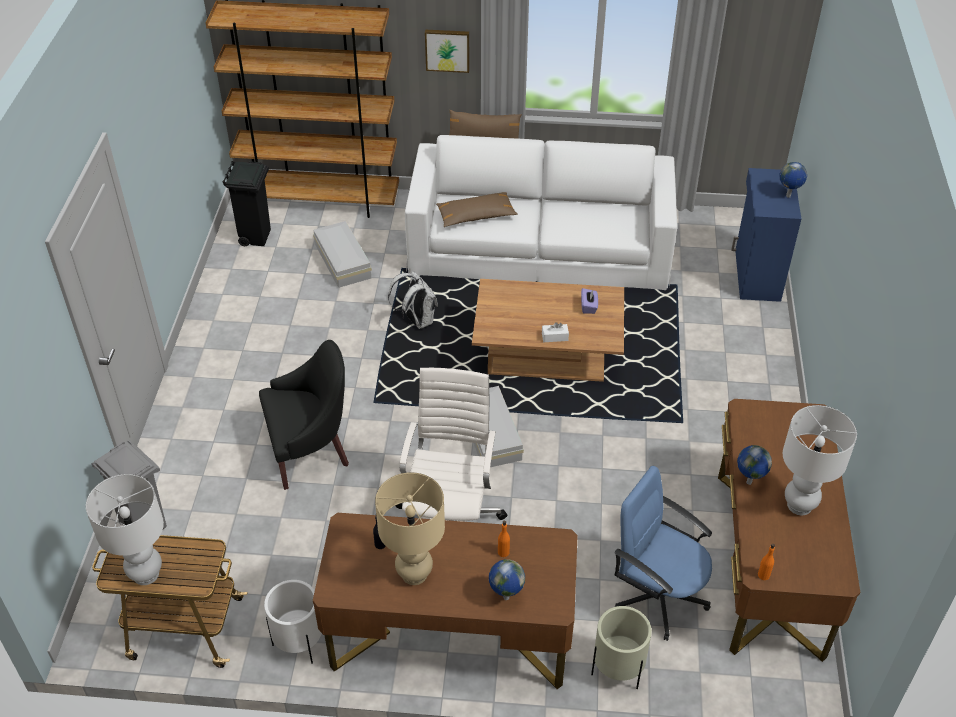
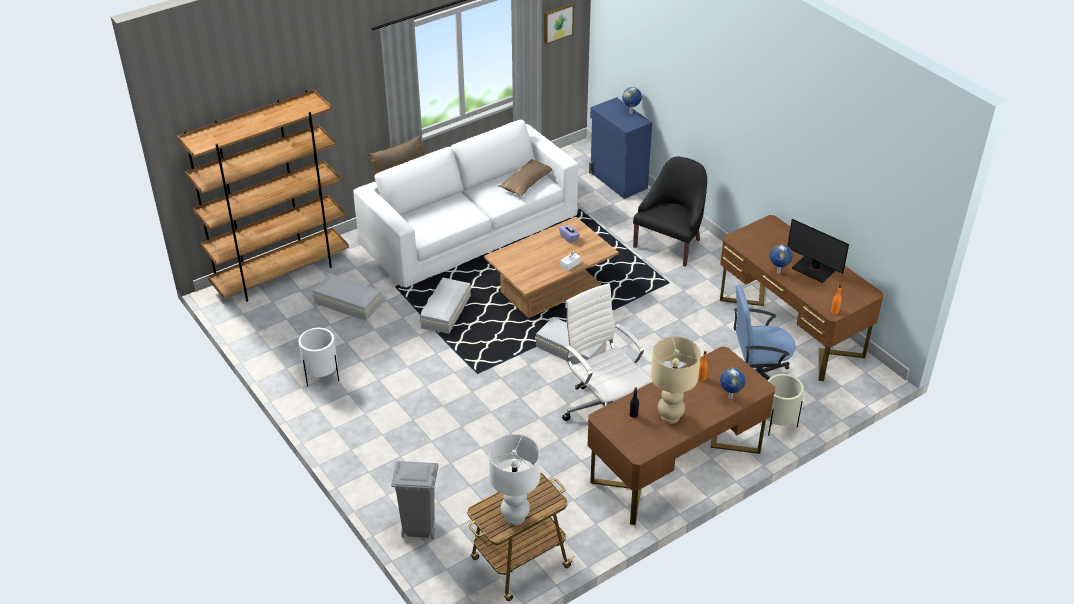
camera: 40 degrees left, 5 degrees down
black trash can [222,161,271,246] -> none
black armchair [259,340,349,490] -> black armchair moved to [633,157,707,267]
white planter [264,580,322,664] -> white planter moved to [299,328,339,386]
white backpack [388,271,438,329] -> white storage box [420,278,471,334]
picture [425,30,470,73] -> picture moved to [544,3,574,44]
brown pillow [436,192,518,227] -> brown pillow moved to [499,159,553,197]
white table lamp [783,405,857,515] -> monitor [788,219,849,283]

